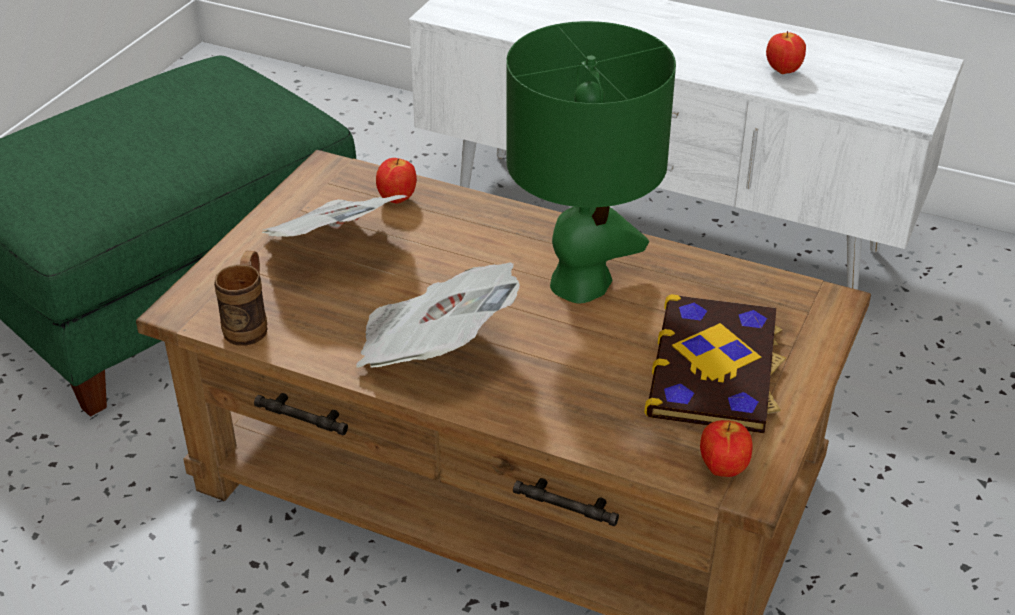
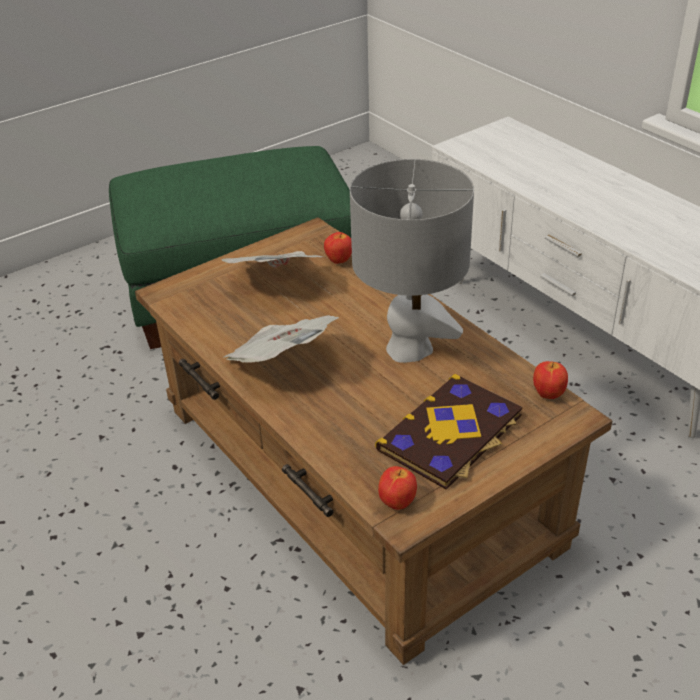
camera: 30 degrees right, 0 degrees up
brown mug [214,251,267,346] -> none
green table lamp [506,21,676,303] -> grey table lamp [350,159,474,363]
apple [766,31,806,74] -> apple moved to [533,361,568,399]

